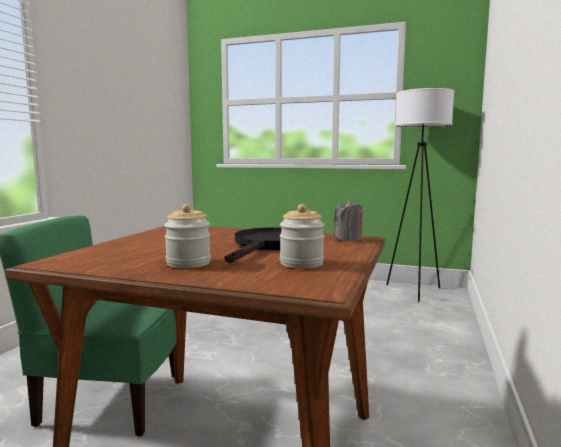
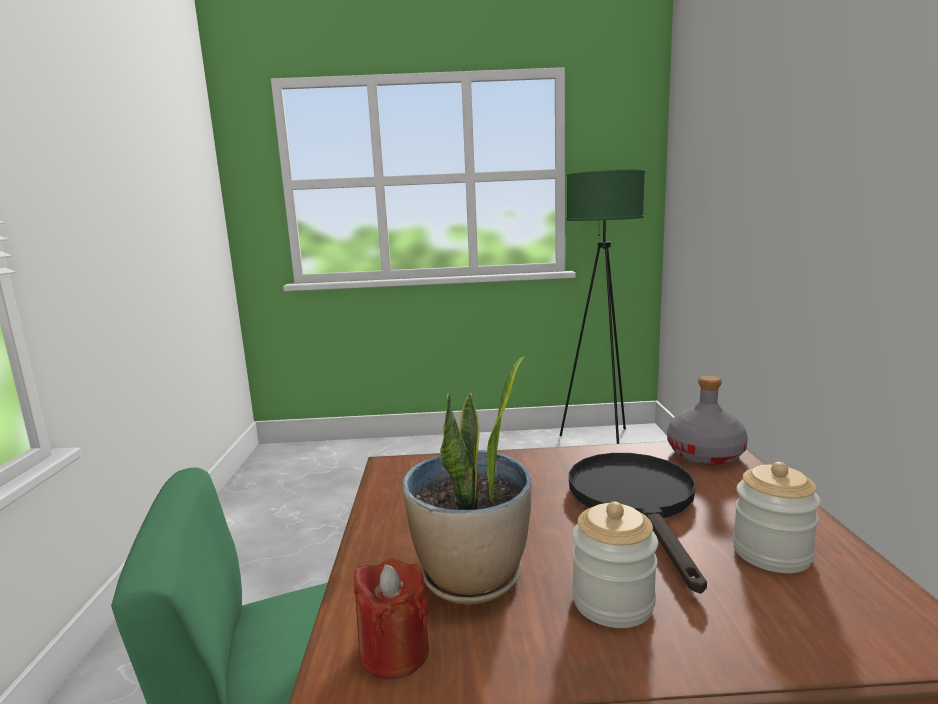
camera: 20 degrees left, 5 degrees up
grey candle [334,200,363,241] -> grey bottle [667,376,748,465]
white floor lamp [386,88,454,302] -> green floor lamp [560,169,645,444]
none -> red candle [354,558,429,680]
none -> potted plant [402,356,531,605]

